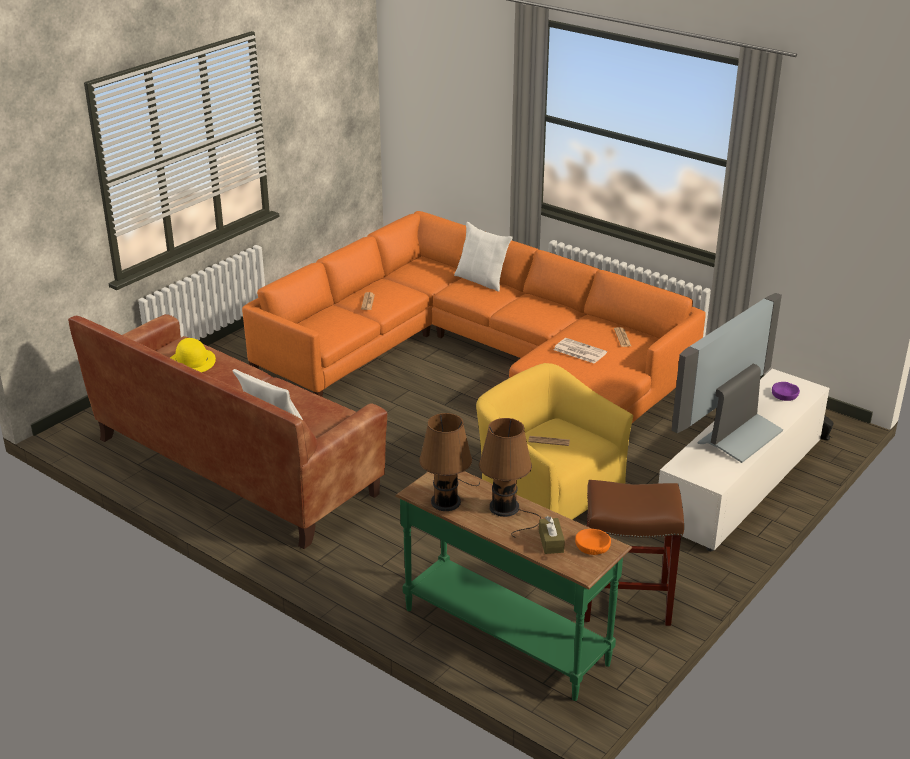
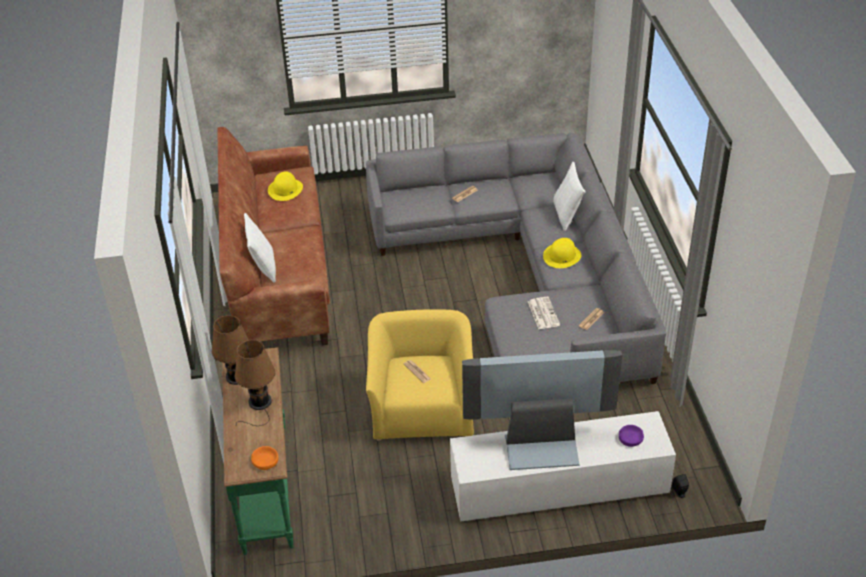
camera: 45 degrees right, 10 degrees up
orange sofa [242,211,706,423] -> grey sofa [366,133,666,384]
brown tissue box [539,516,565,554] -> none
brown stool [584,480,684,626] -> none
none -> yellow hat [543,238,581,268]

